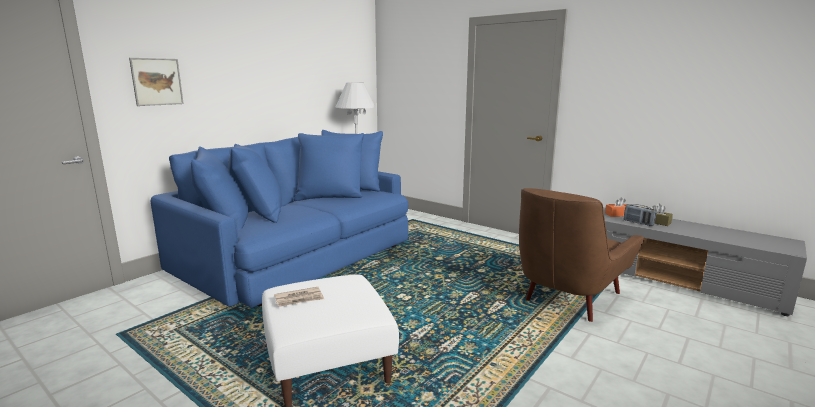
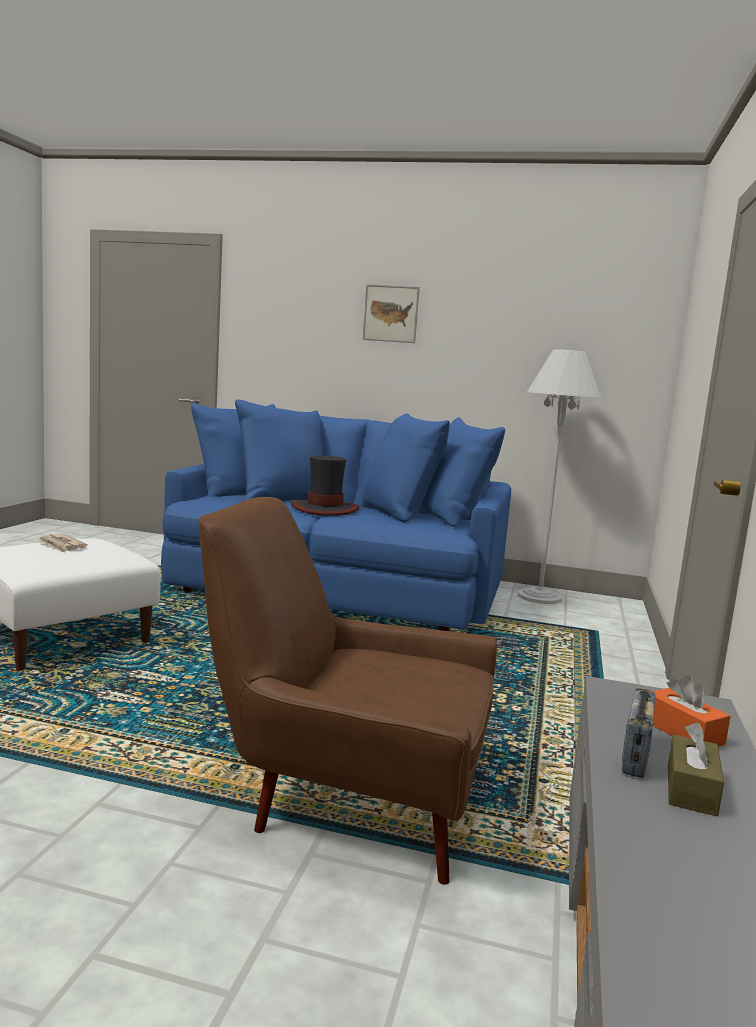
camera: 65 degrees right, 5 degrees down
picture [129,58,184,106] -> picture moved to [362,284,420,343]
none -> hat [291,455,359,516]

